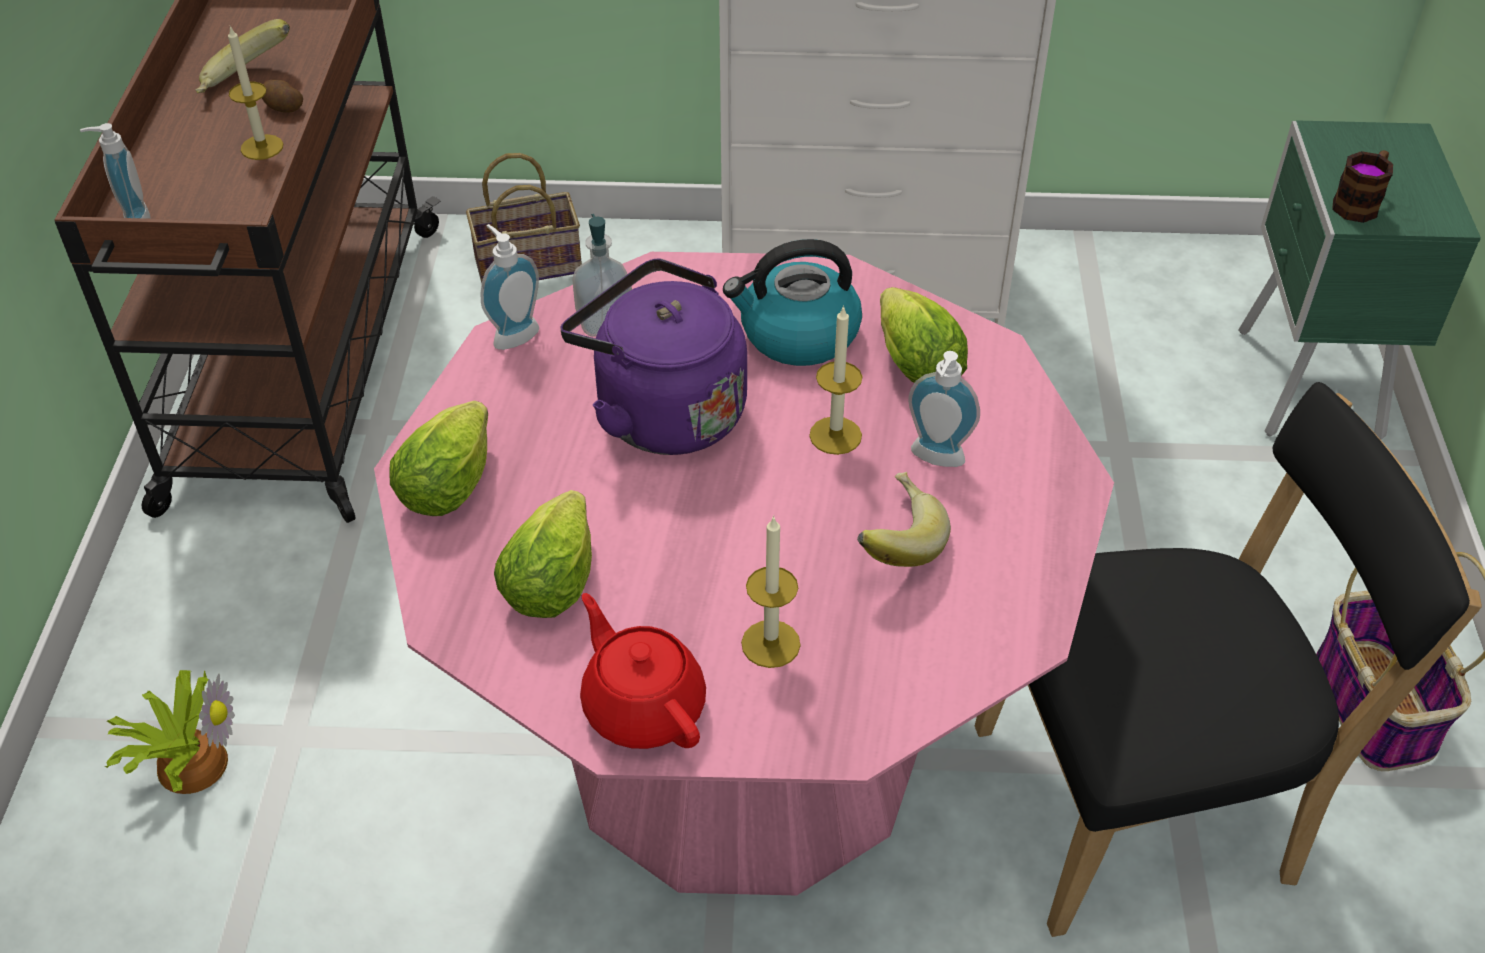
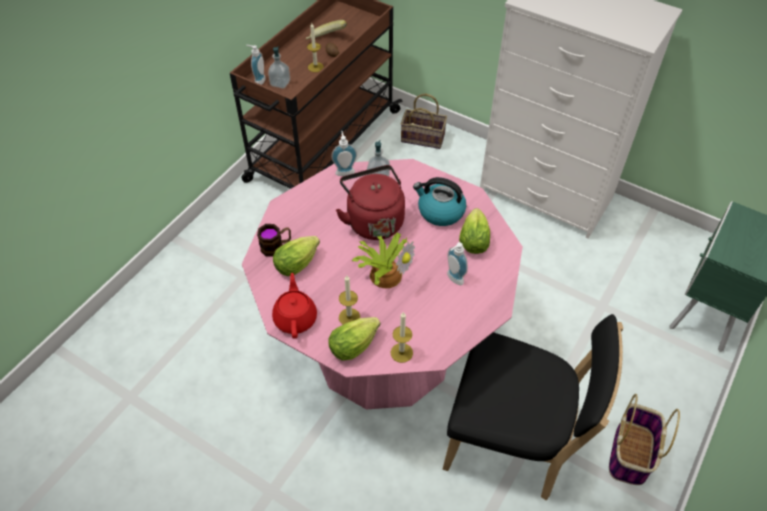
camera: 30 degrees right, 5 degrees up
potted plant [104,670,235,794] -> potted plant moved to [351,233,415,288]
lettuce [389,401,488,516] -> lettuce moved to [328,317,380,361]
purple kettle [560,258,747,455] -> red kettle [336,165,405,240]
candle [809,305,862,455] -> candle moved to [391,312,413,363]
banana [857,472,951,567] -> none
mug [1332,150,1393,223] -> mug moved to [257,224,291,257]
none -> soap dispenser [268,46,290,89]

